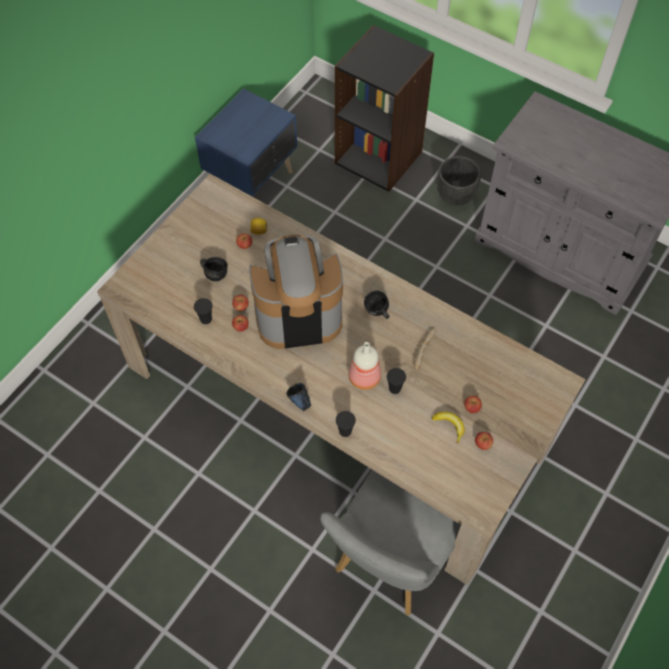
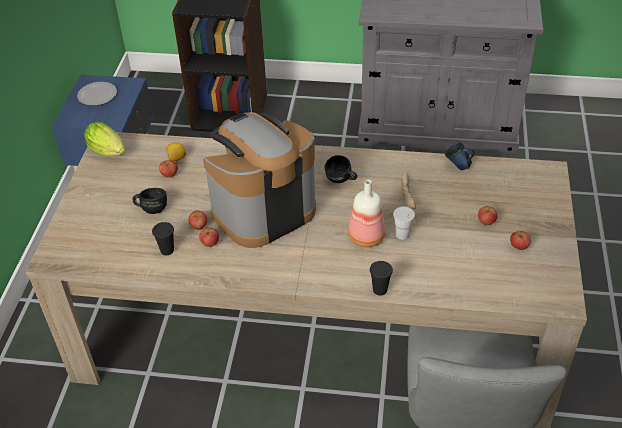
camera: 25 degrees left, 15 degrees down
blue mug [286,383,311,411] -> blue mug moved to [445,142,475,171]
black cup [387,368,406,394] -> white cup [393,207,415,240]
banana [432,412,465,444] -> none
black planter [437,156,481,206] -> none
none -> plate [77,82,117,106]
none -> lettuce [84,122,126,156]

